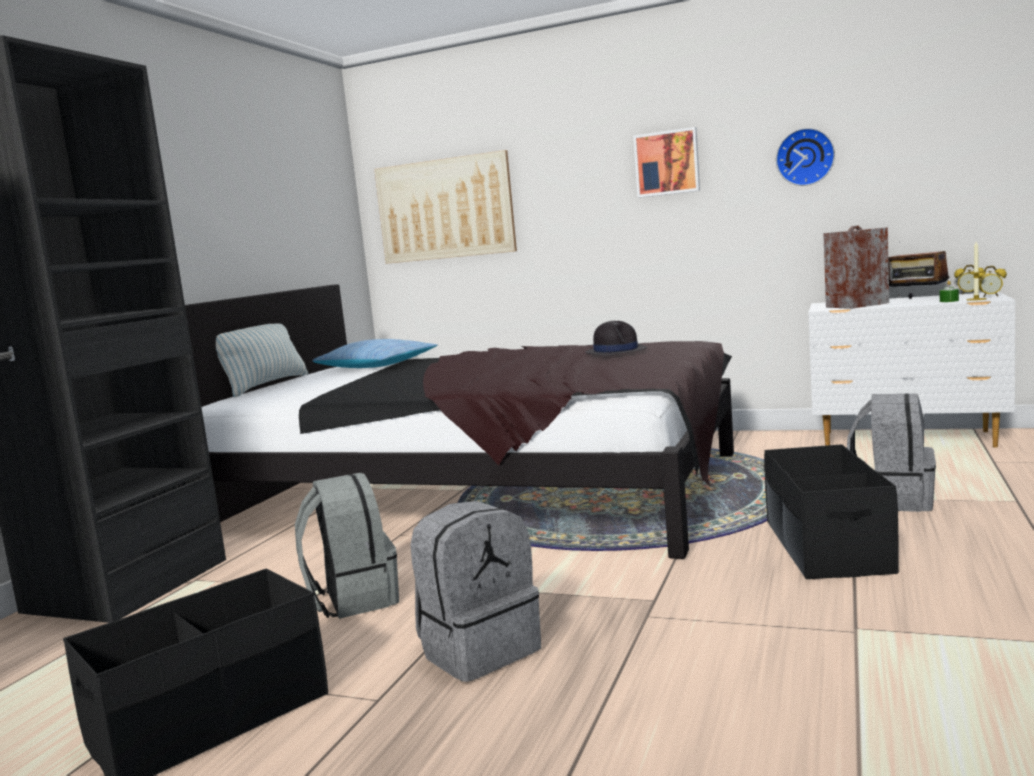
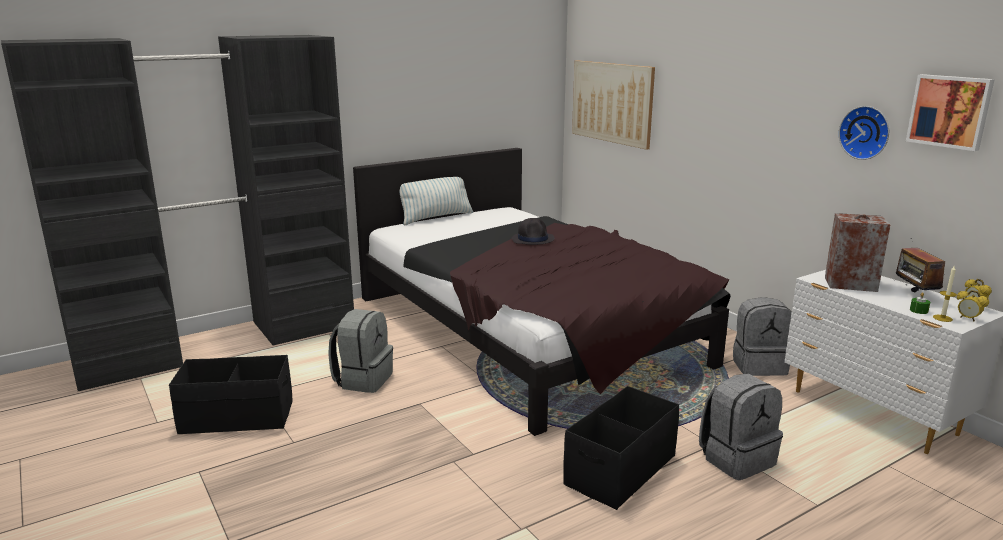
camera: 35 degrees right, 10 degrees up
pillow [312,339,438,368] -> none
grey backpack [411,501,541,682] -> grey backpack moved to [733,297,792,376]
black hat [585,321,647,356] -> black hat moved to [512,218,554,245]
picture [633,127,700,198] -> picture moved to [906,74,995,151]

